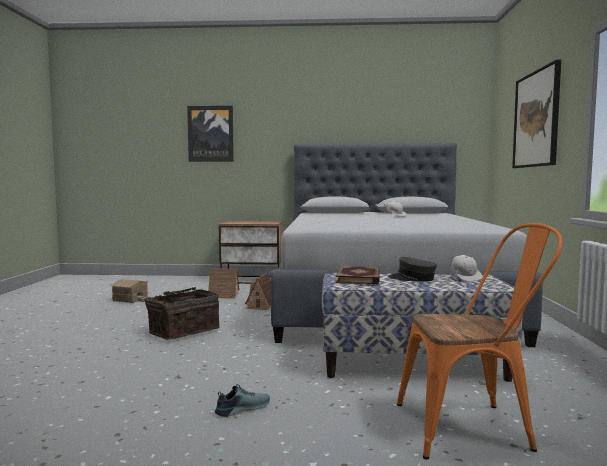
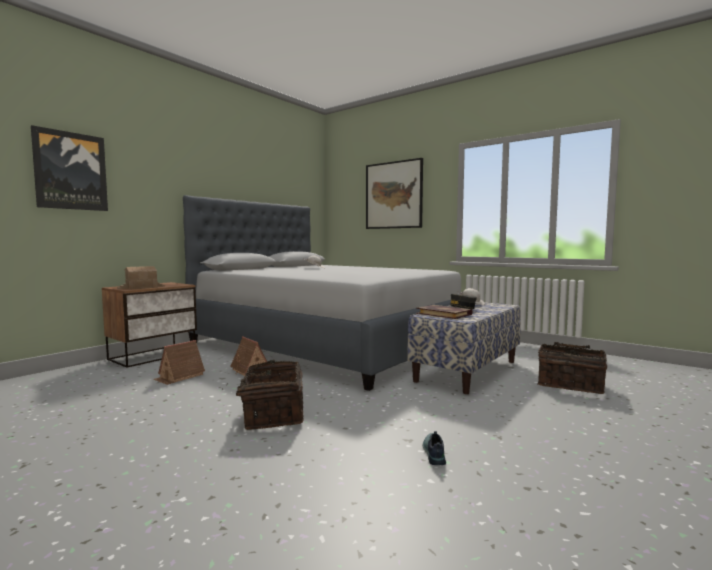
camera: 55 degrees left, 0 degrees up
toy house [110,279,148,303] -> toy house moved to [117,266,165,289]
shoe [215,384,270,417] -> shoe moved to [422,431,446,465]
orange chair [397,223,563,459] -> basket [538,342,607,394]

